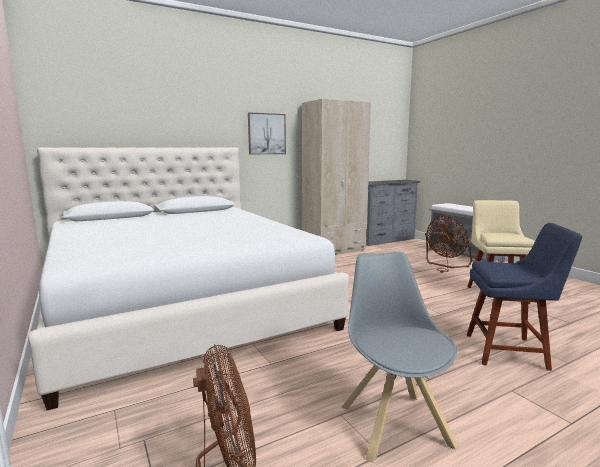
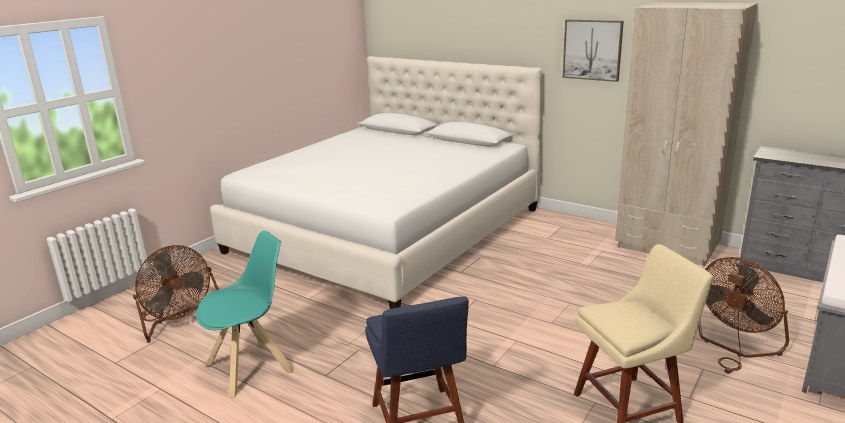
camera: 65 degrees right, 10 degrees up
grey chair [342,251,457,463] -> turquoise chair [196,231,294,398]
brown fan [425,216,472,273] -> brown fan turned 60 degrees counterclockwise [698,257,789,374]

